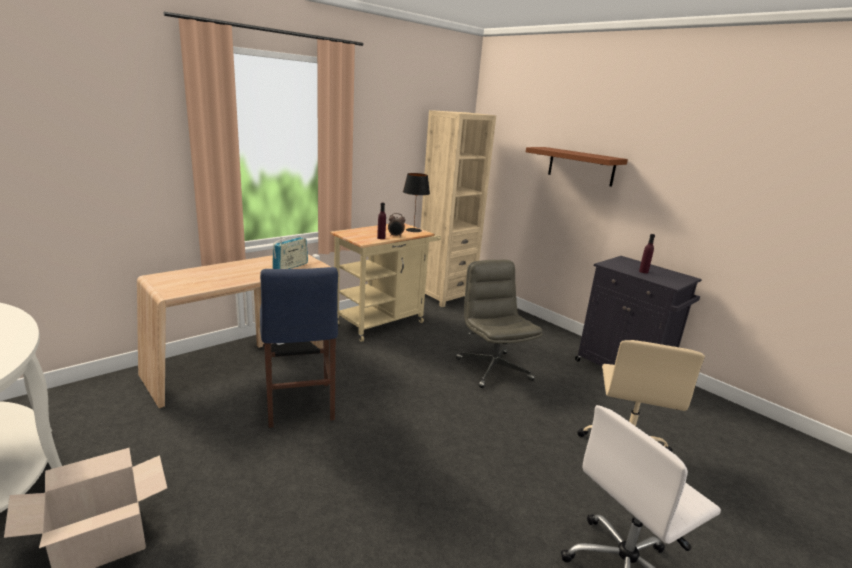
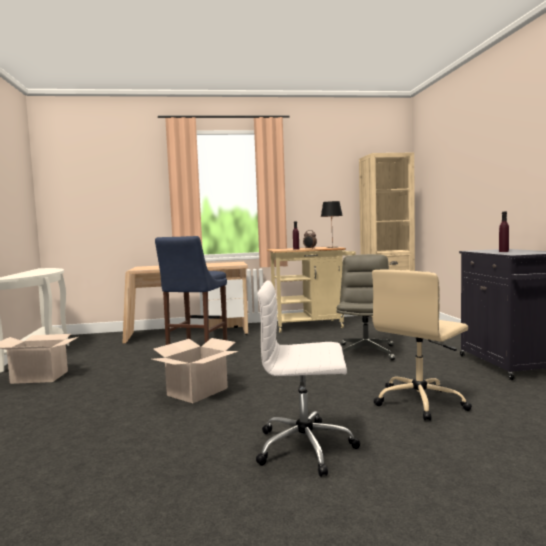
camera: 35 degrees right, 15 degrees down
radio [272,237,308,269] -> none
brown shelf [526,147,628,187] -> none
none -> cardboard box [152,338,238,403]

